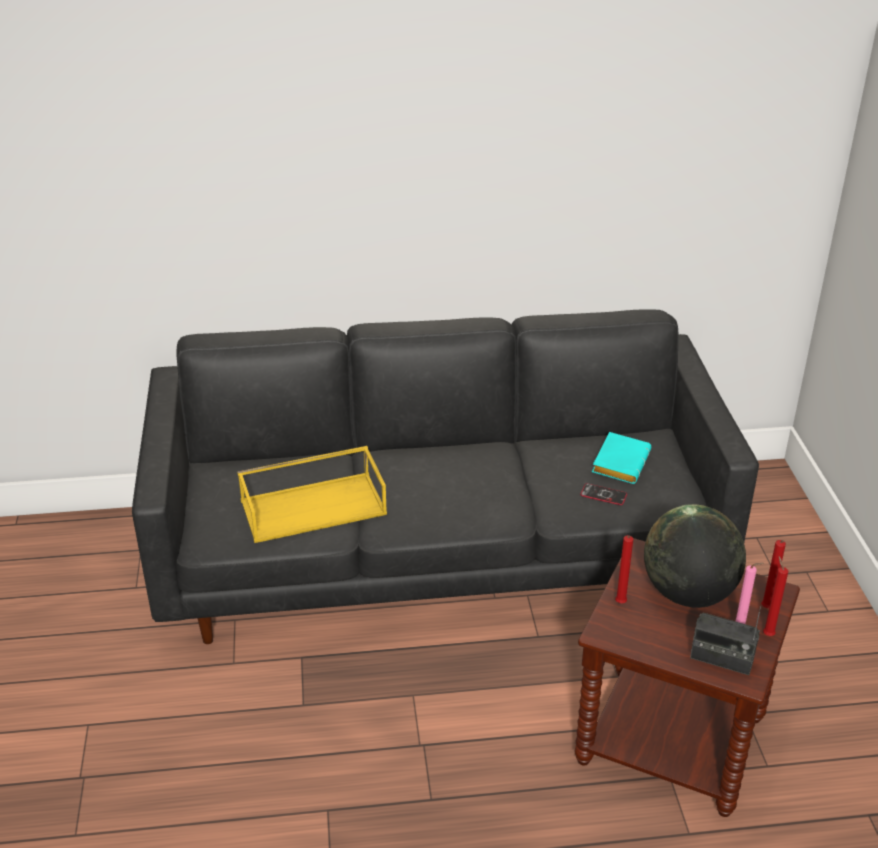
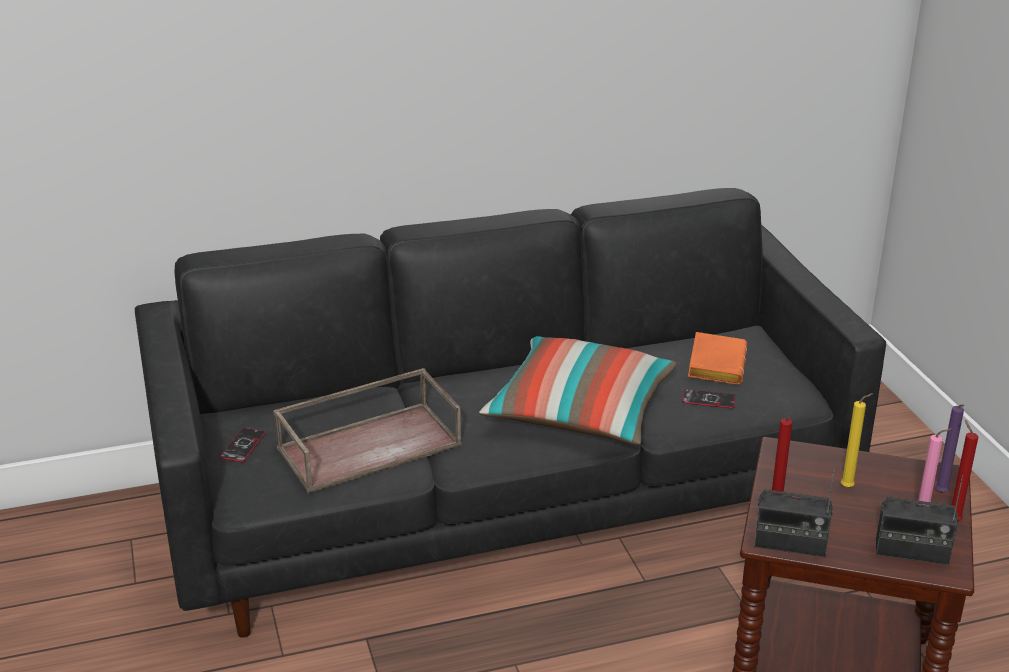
camera: 10 degrees left, 5 degrees down
yellow tray [237,446,387,543] -> brown tray [273,368,462,494]
turquoise book [592,432,651,484] -> orange book [688,332,747,385]
globe [644,504,746,608] -> yellow candle [841,393,873,488]
red candle [761,540,786,608] -> purple candle [935,404,964,493]
none -> phone [220,428,265,462]
none -> pillow [479,336,677,445]
none -> radio [754,468,835,557]

